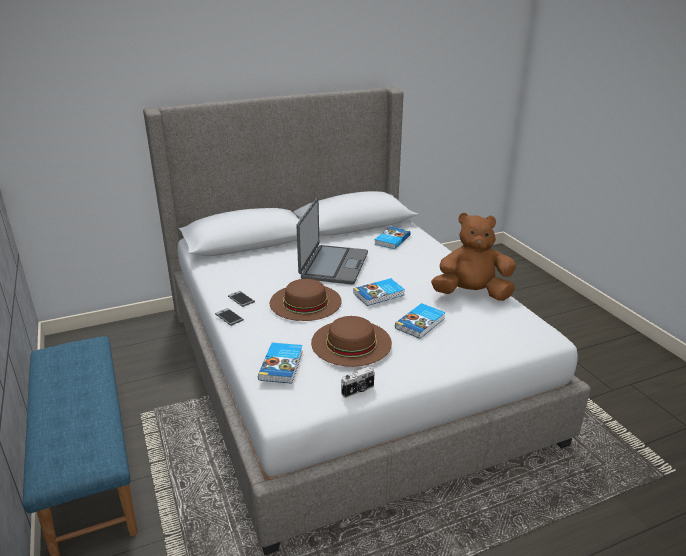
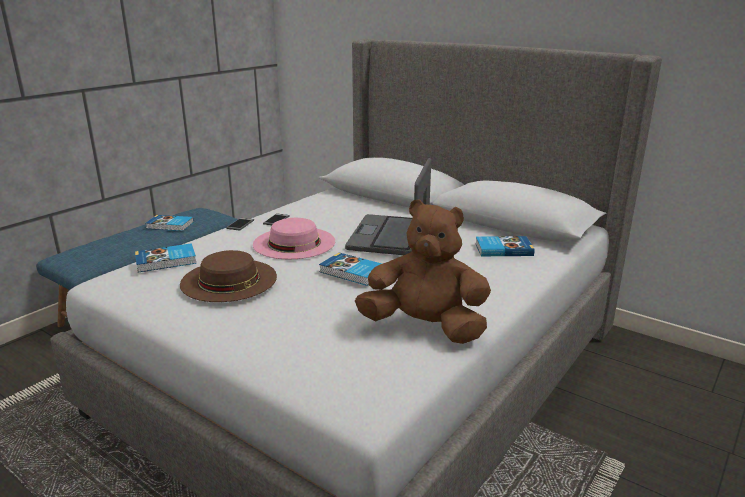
camera: 60 degrees right, 5 degrees down
brown hat [270,279,342,321] -> pink hat [253,218,335,259]
laptop [296,198,368,285] -> laptop turned 120 degrees clockwise [345,158,431,255]
camera [341,366,375,398] -> none
book [395,303,446,339] -> book moved to [145,215,194,231]
brown plush toy [431,212,516,301] -> brown plush toy turned 45 degrees counterclockwise [355,199,491,344]

